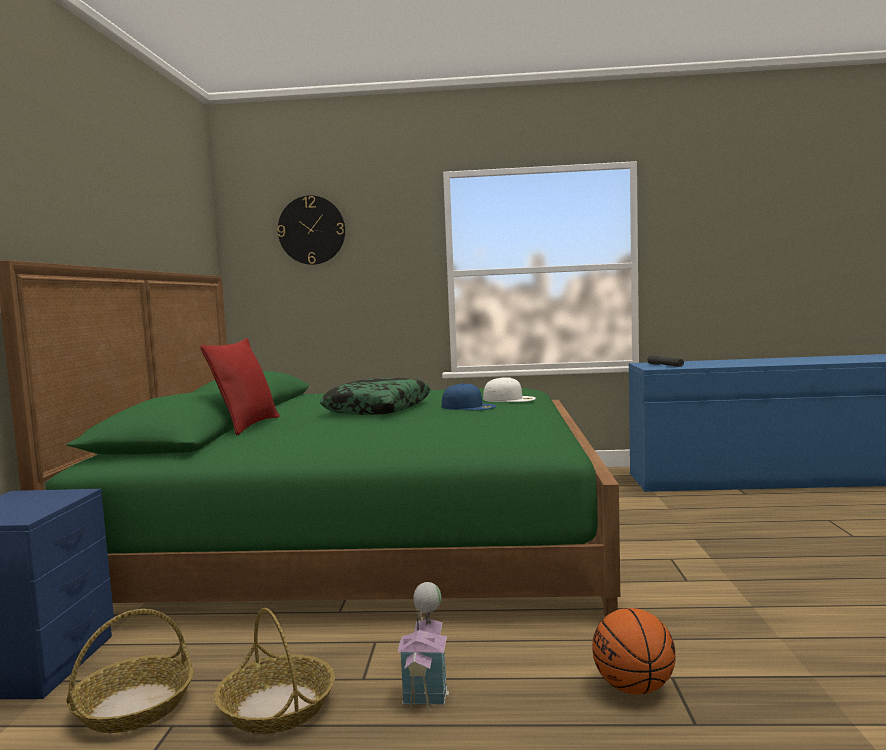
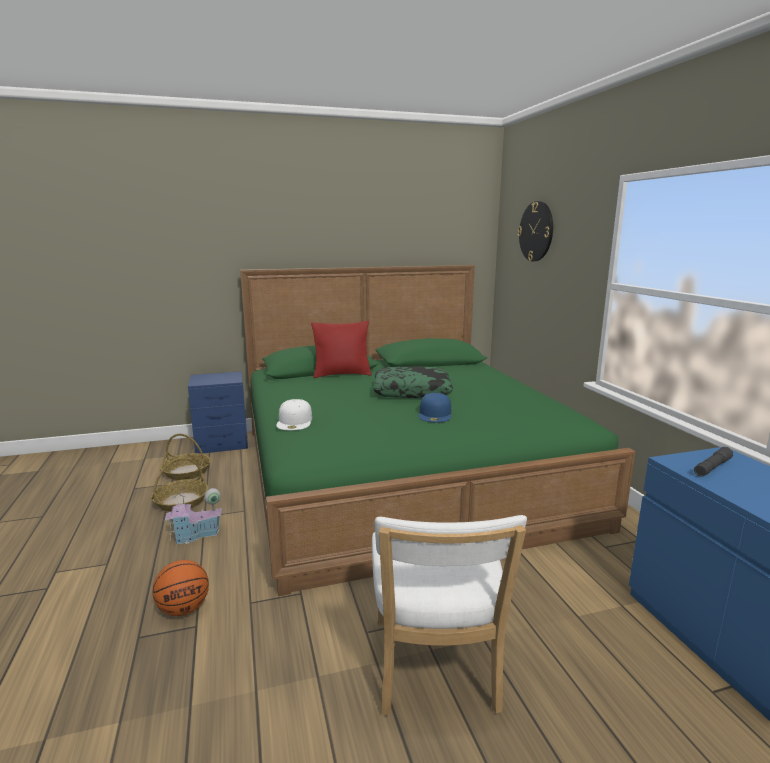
camera: 70 degrees right, 10 degrees up
white cap [483,377,536,402] -> white cap moved to [276,399,312,430]
none -> white chair [372,515,527,716]

